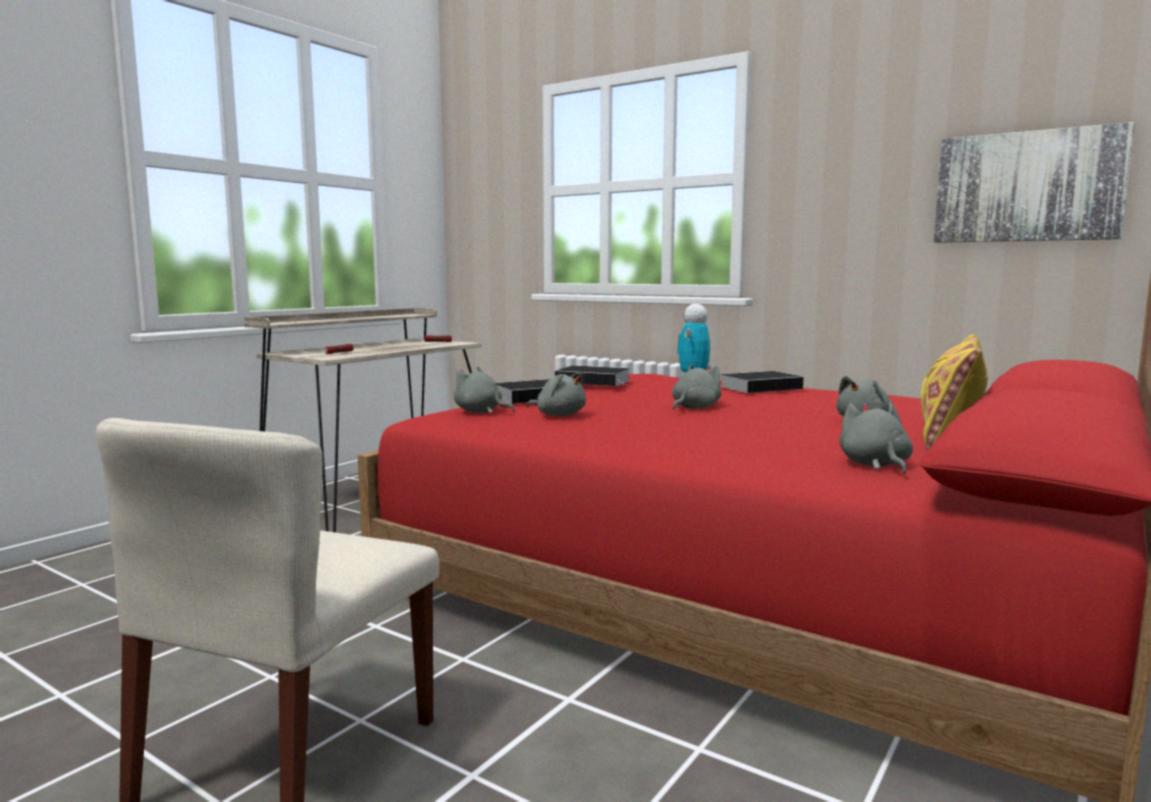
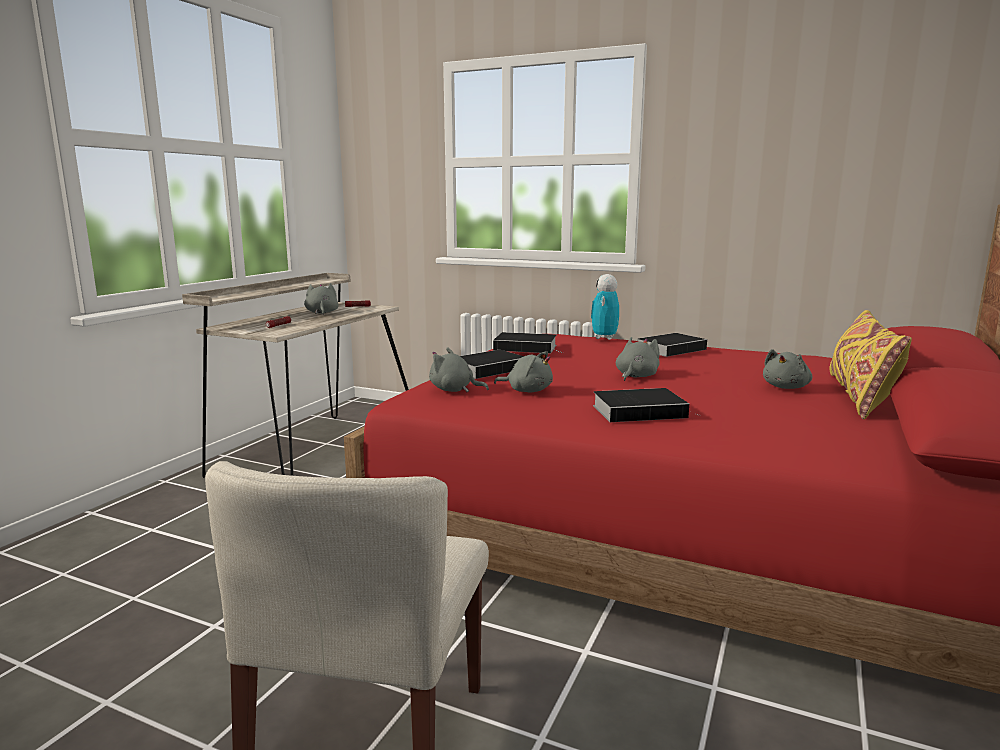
camera: 10 degrees left, 5 degrees up
grey plush toy [839,402,913,474] -> grey plush toy moved to [304,283,339,315]
picture [934,122,1135,243] -> none
none -> book [593,388,699,422]

